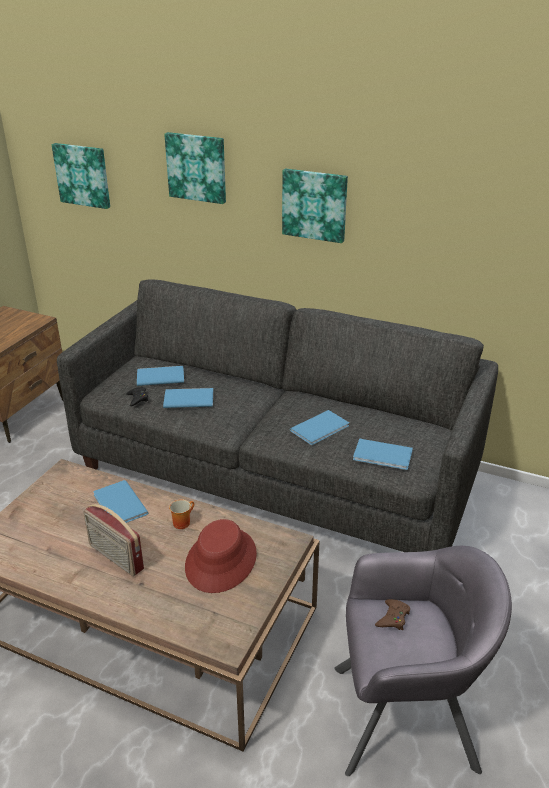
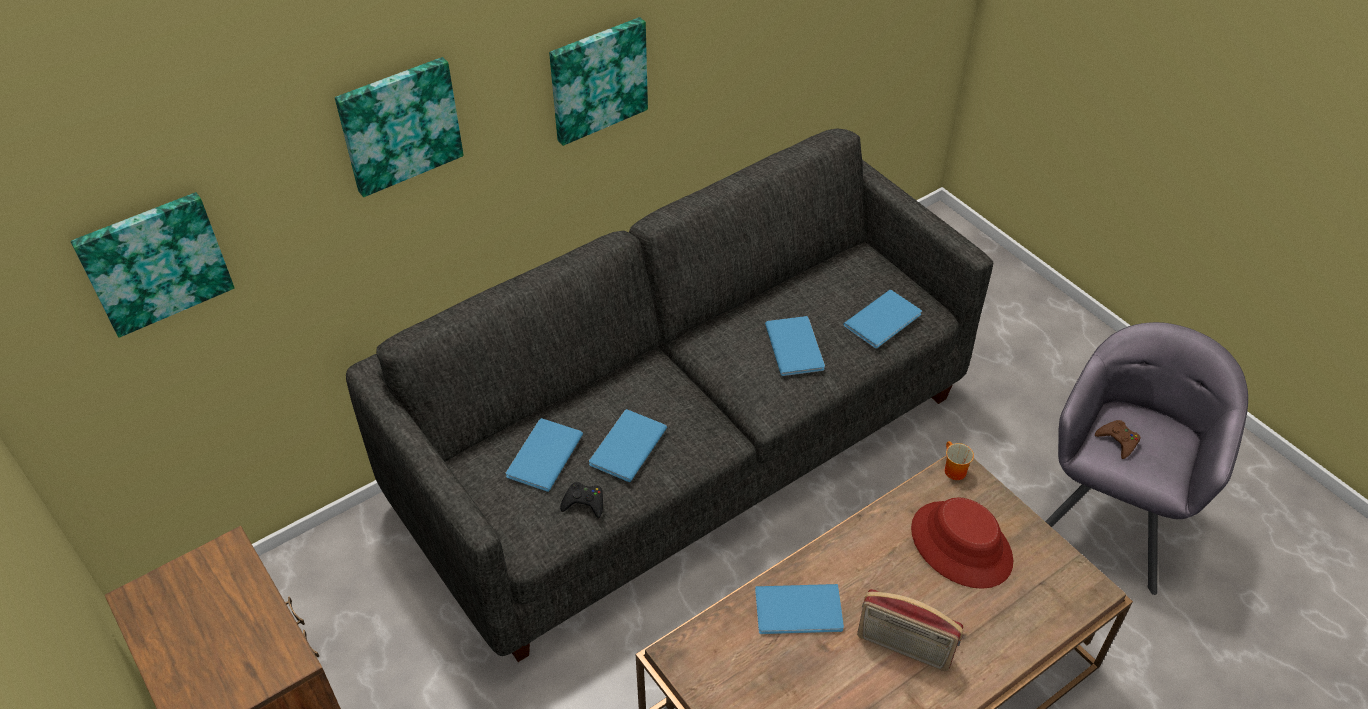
camera: 60 degrees left, 15 degrees up
radio [83,504,144,576] -> radio turned 45 degrees clockwise [857,589,963,671]
mug [169,499,194,529] -> mug moved to [945,441,974,480]

